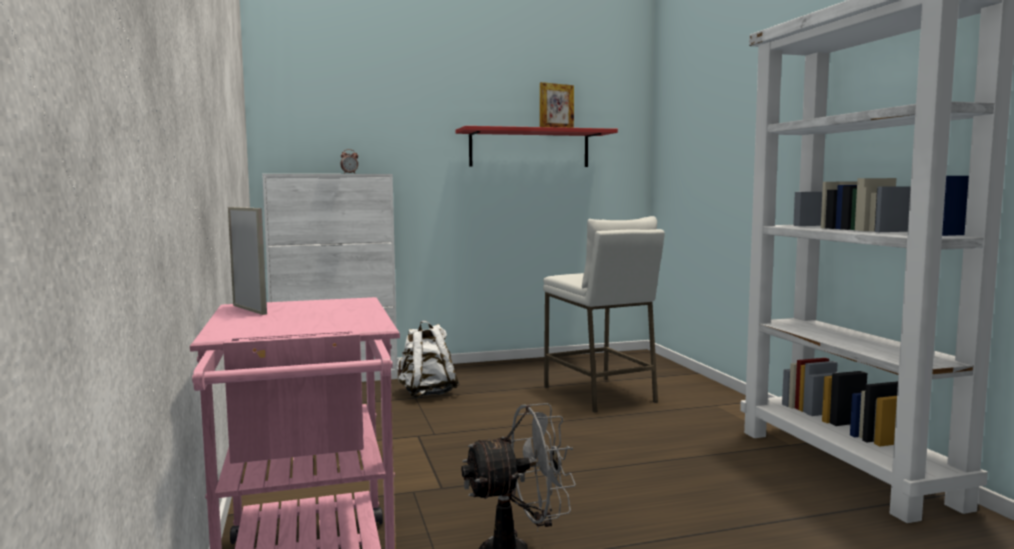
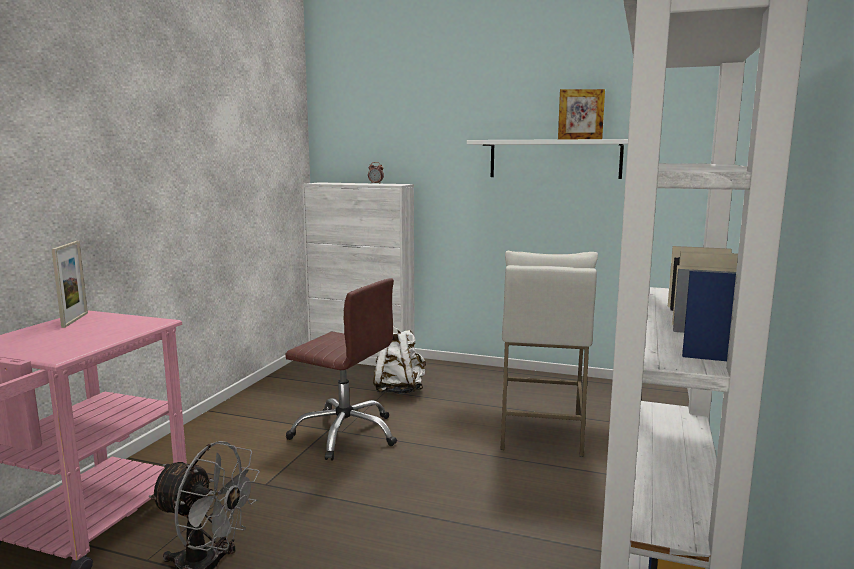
camera: 35 degrees right, 5 degrees up
red shelf [456,126,618,167] -> white shelf [467,139,628,179]
none -> brown office chair [285,278,397,460]

